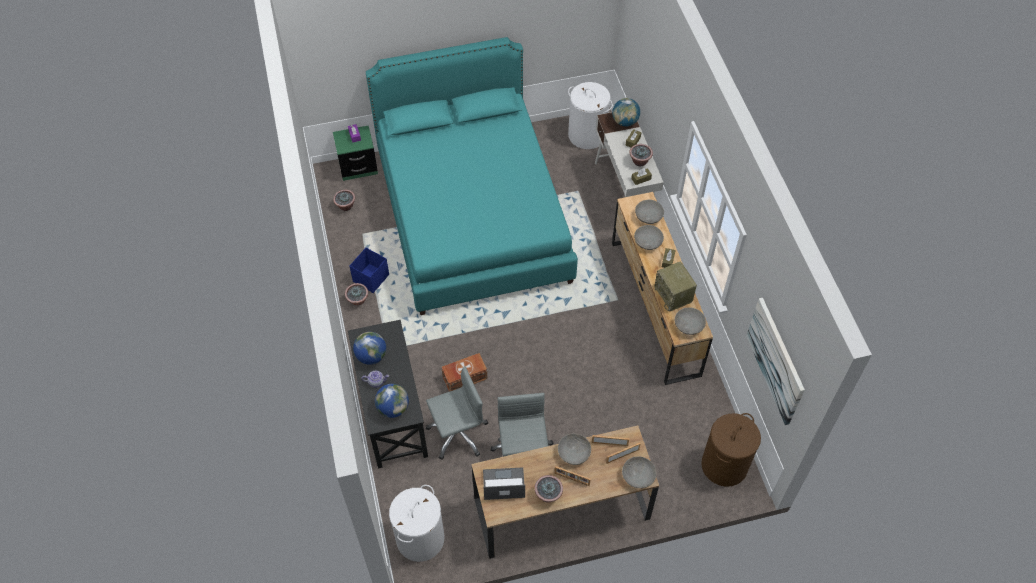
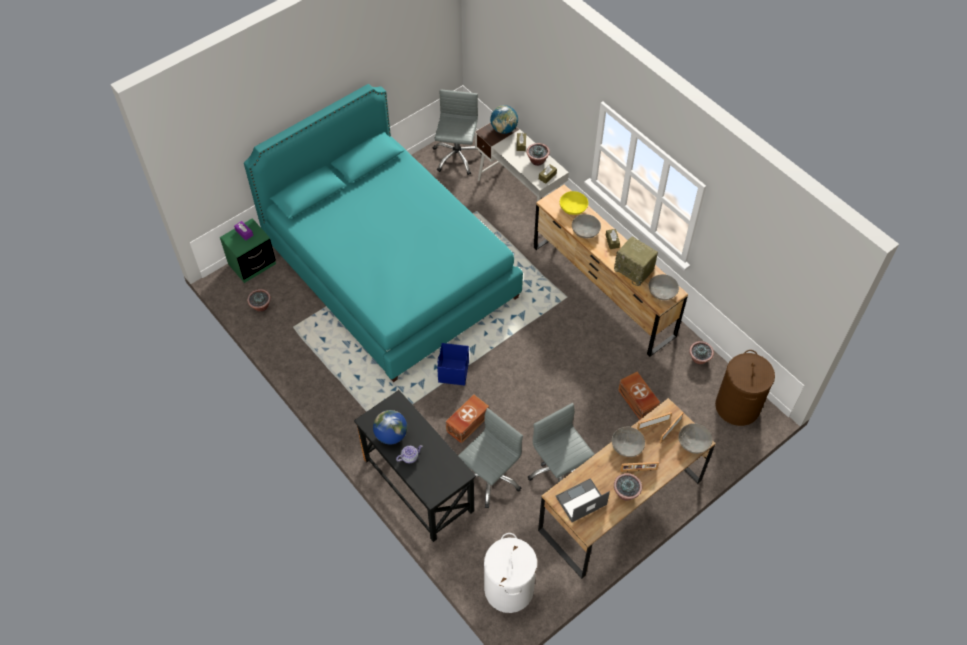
camera: 25 degrees left, 0 degrees up
potted plant [345,283,368,306] -> potted plant moved to [689,341,714,364]
blue storage box [350,248,389,293] -> blue storage box moved to [437,343,469,386]
globe [375,384,409,418] -> none
white laundry basket [568,82,613,149] -> grey office chair [433,89,482,175]
grey bowl [635,200,664,224] -> yellow bowl [560,191,588,215]
picture [746,298,805,425] -> none
none -> brown storage box [618,372,660,420]

